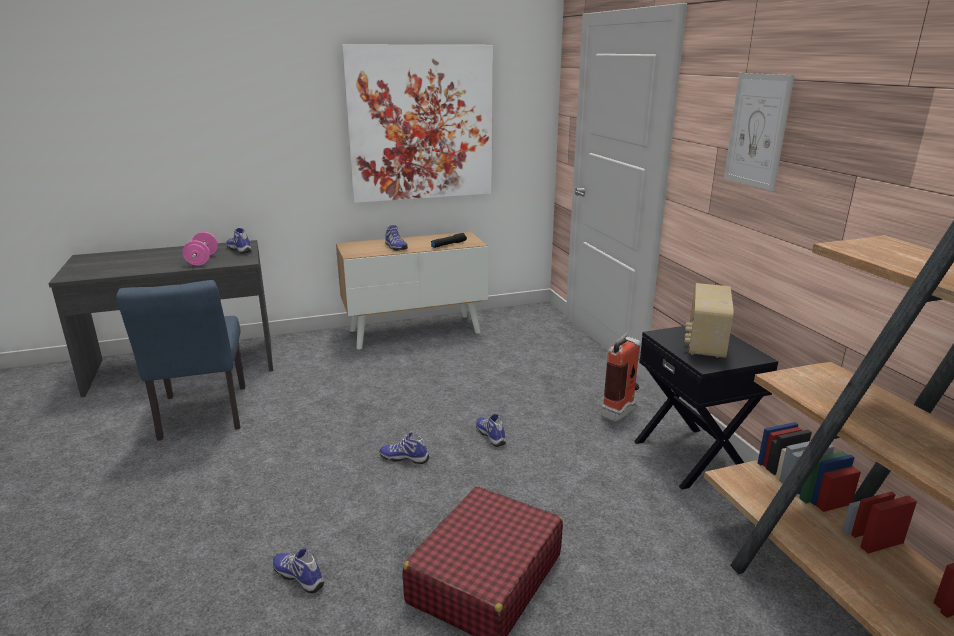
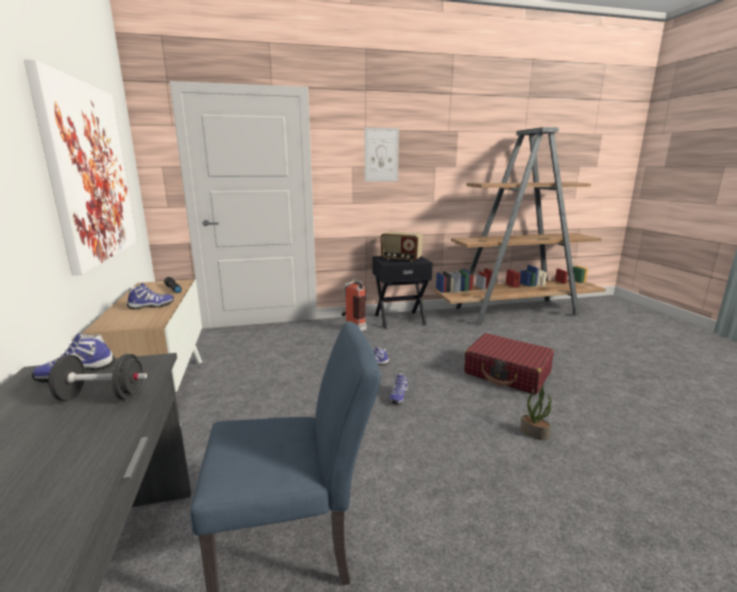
camera: 85 degrees left, 5 degrees down
pink dumbbell [182,232,218,266] -> black dumbbell [47,354,147,401]
shoe [273,548,324,593] -> potted plant [520,385,552,440]

